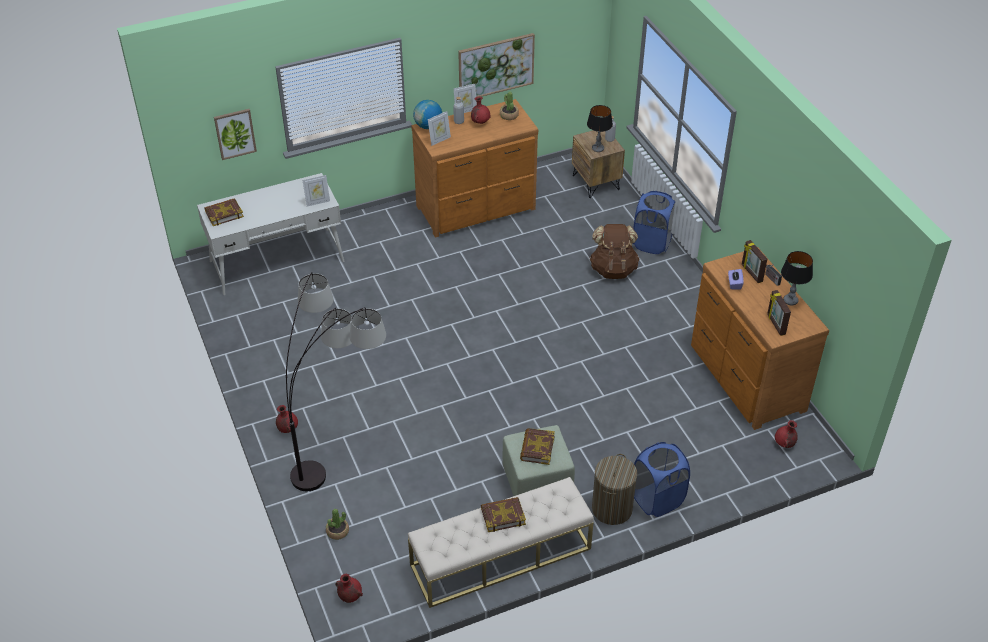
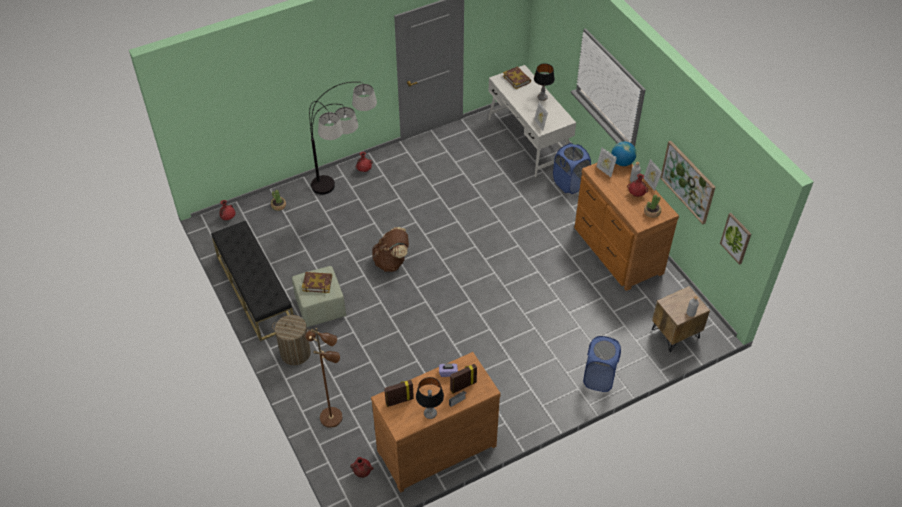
camera: 85 degrees right, 5 degrees up
picture [214,109,257,160] -> picture moved to [720,213,751,265]
beige bench [408,477,594,608] -> black bench [211,221,294,341]
book [481,497,526,532] -> none
table lamp [587,105,613,152] -> table lamp moved to [534,63,555,101]
brown backpack [590,224,640,279] -> brown backpack moved to [372,227,409,272]
blue laundry basket [634,442,690,517] -> blue laundry basket moved to [553,143,591,194]
none -> brown floor lamp [305,328,343,428]

